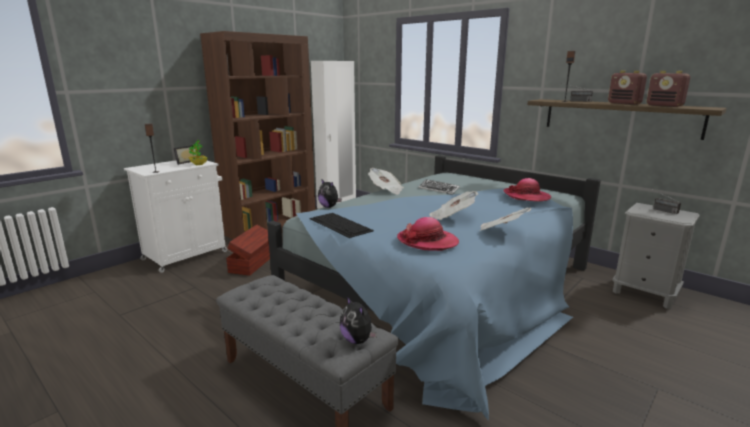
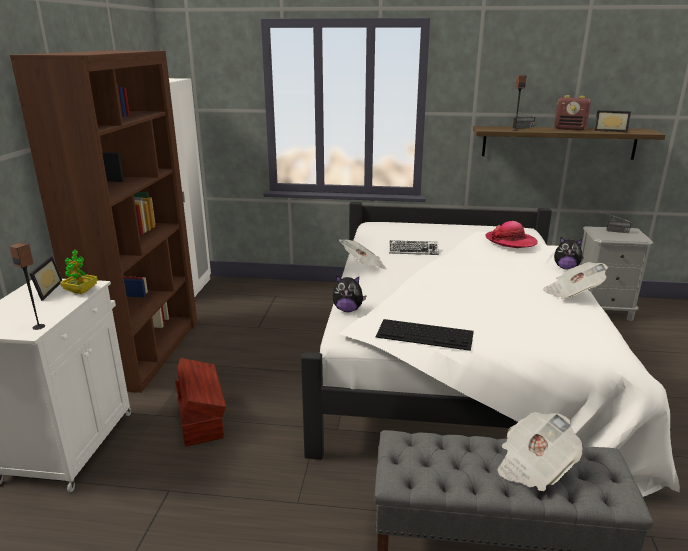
camera: 35 degrees left, 5 degrees up
blue bed [267,155,601,421] -> white bed [301,202,680,497]
plush toy [340,296,377,344] -> plush toy moved to [554,237,584,270]
hat [397,217,459,251] -> none
newspaper [429,191,478,220] -> newspaper moved to [498,412,583,491]
radio [646,71,690,107] -> picture frame [594,110,631,132]

